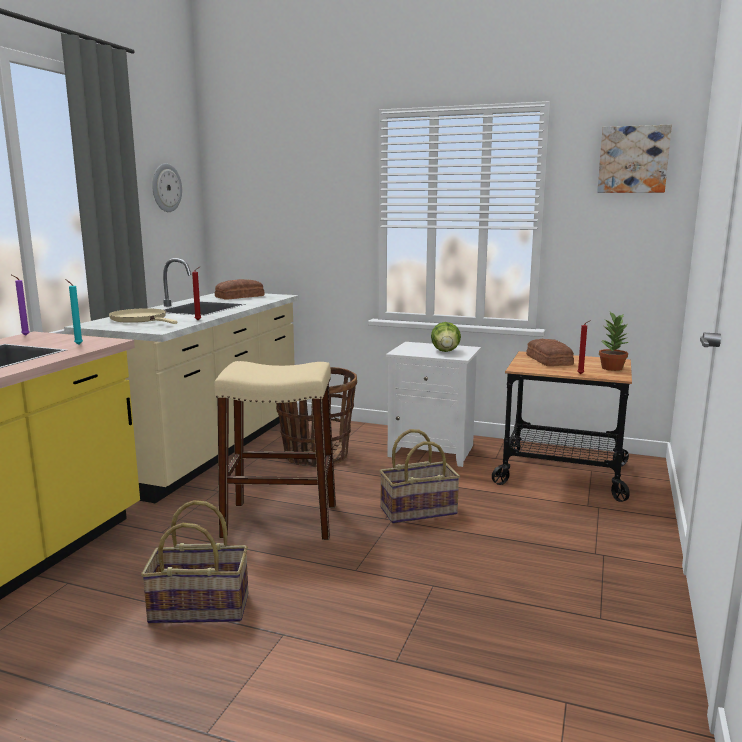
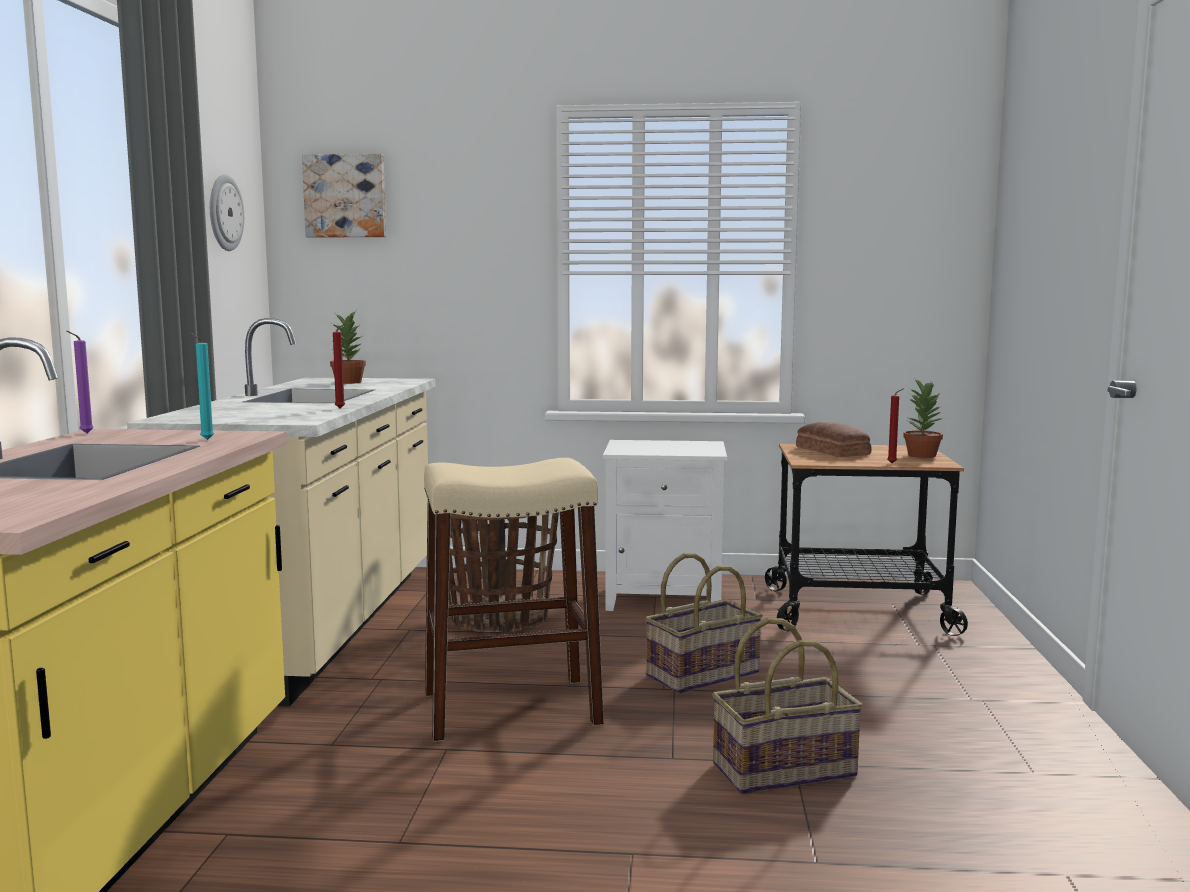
camera: 15 degrees left, 5 degrees down
beige frying pan [109,308,177,324] -> none
basket [141,500,248,624] -> basket moved to [712,618,863,794]
bread [215,279,265,300] -> potted plant [330,311,366,384]
lettuce [431,322,461,352] -> none
picture [597,125,672,193] -> picture moved to [302,154,386,238]

